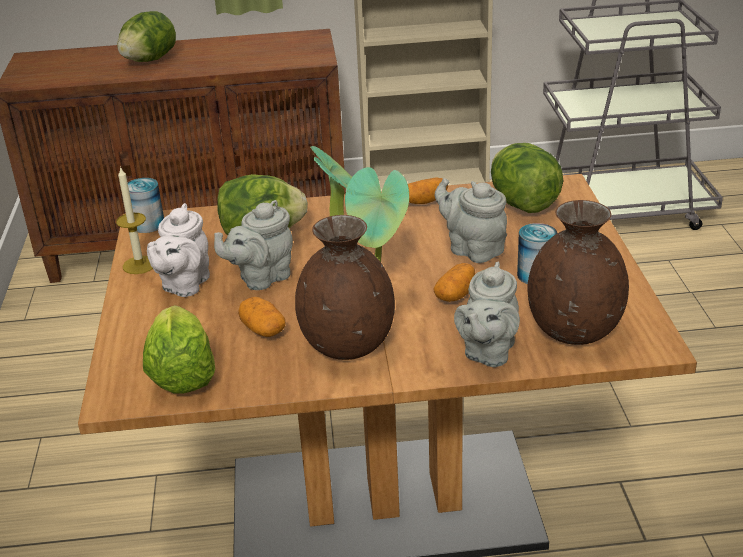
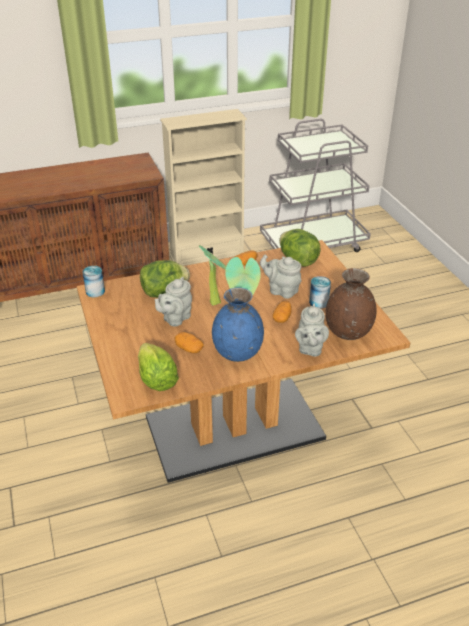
camera: 15 degrees left, 5 degrees up
candle [116,166,153,274] -> none
lettuce [117,11,176,62] -> none
white teapot [147,203,210,297] -> none
brown vase [295,215,395,360] -> blue vase [212,287,264,362]

